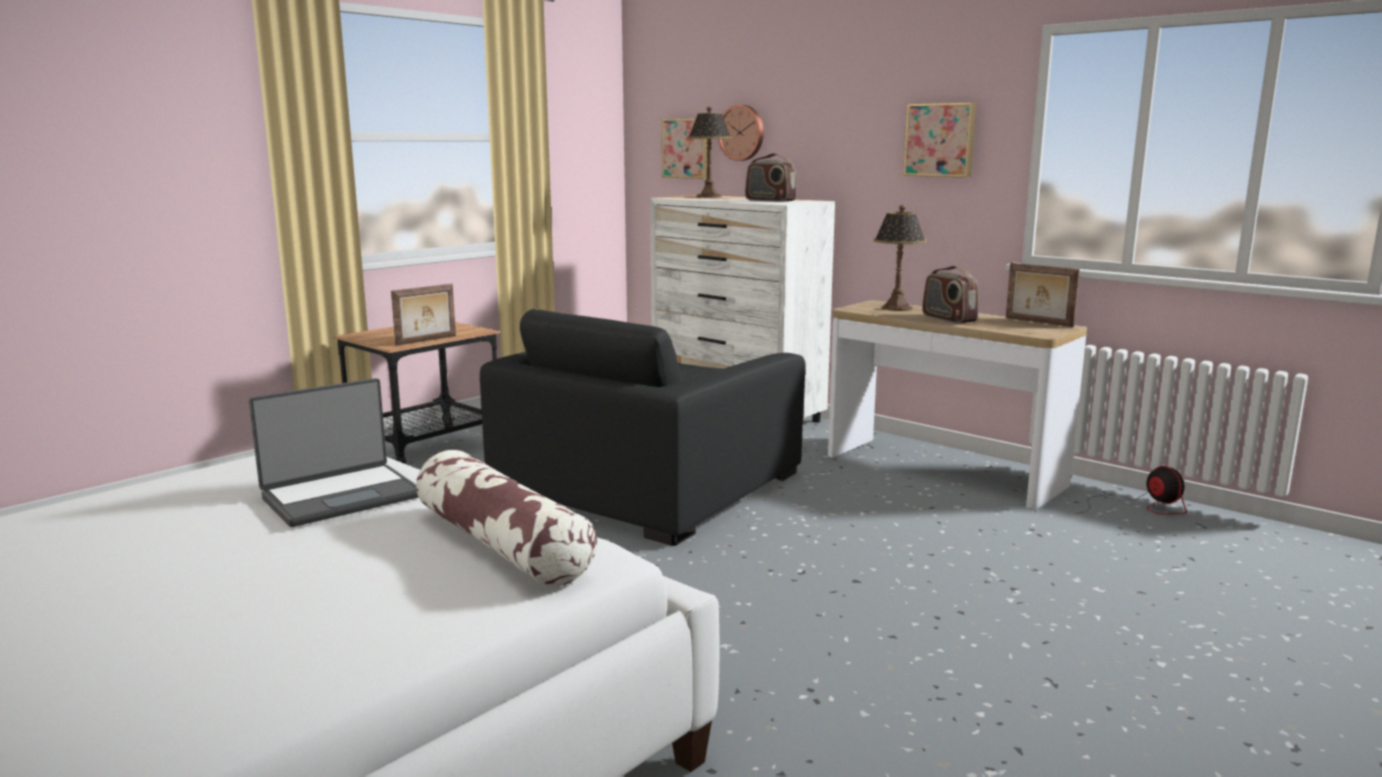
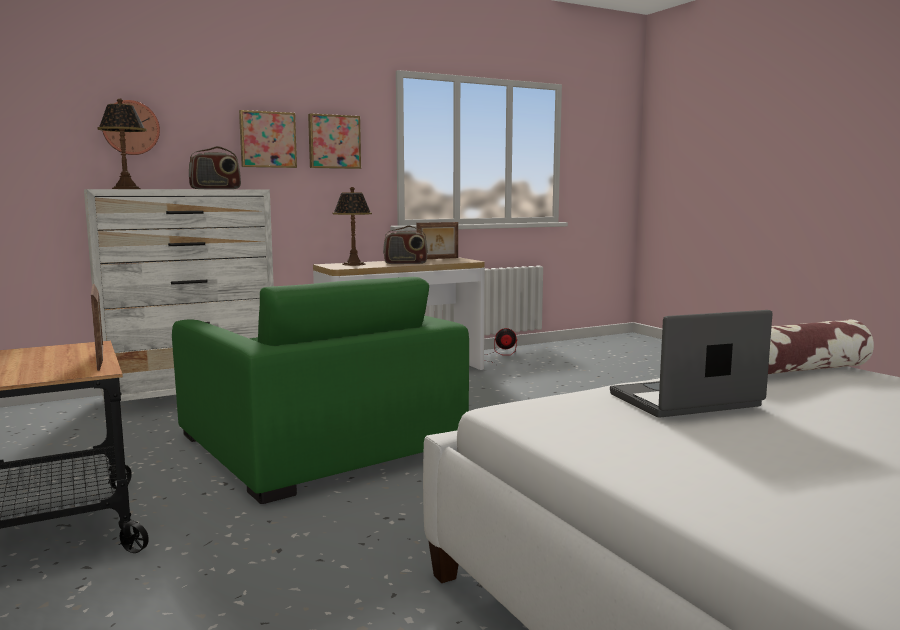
camera: 70 degrees left, 5 degrees down
laptop [249,378,419,527] -> laptop turned 90 degrees counterclockwise [610,310,773,417]
black armchair [480,309,805,546] -> green armchair [172,277,469,504]
picture [662,119,708,179] -> picture moved to [239,110,297,168]

